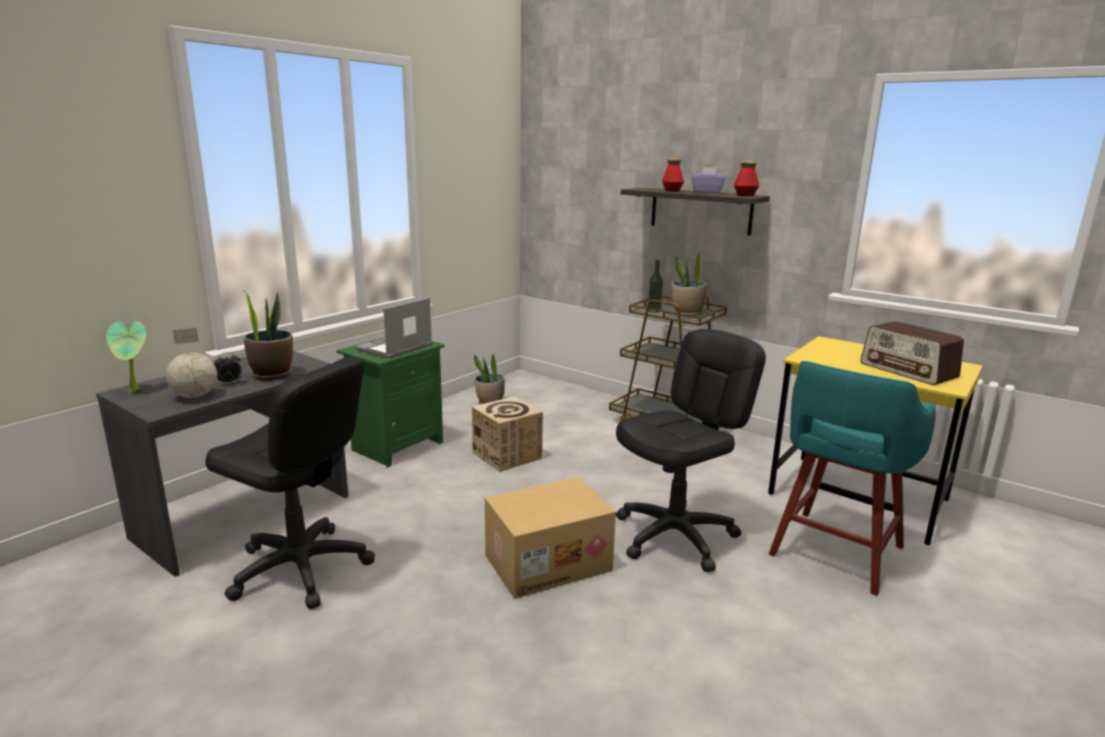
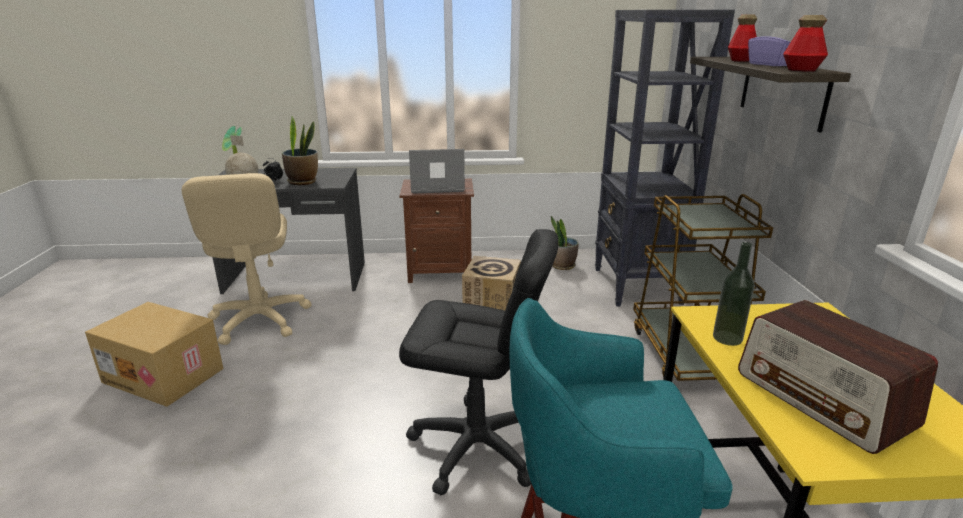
camera: 50 degrees right, 5 degrees up
black office chair [205,358,375,609] -> beige office chair [182,173,312,345]
green nightstand [337,337,445,468] -> brown nightstand [400,179,474,283]
cardboard box [485,477,616,599] -> cardboard box moved to [85,302,224,407]
bottle [648,259,664,313] -> bottle moved to [713,242,755,346]
potted plant [672,253,707,316] -> none
radio [860,321,964,385] -> radio turned 45 degrees counterclockwise [738,300,938,454]
none -> black bookcase [595,10,735,306]

